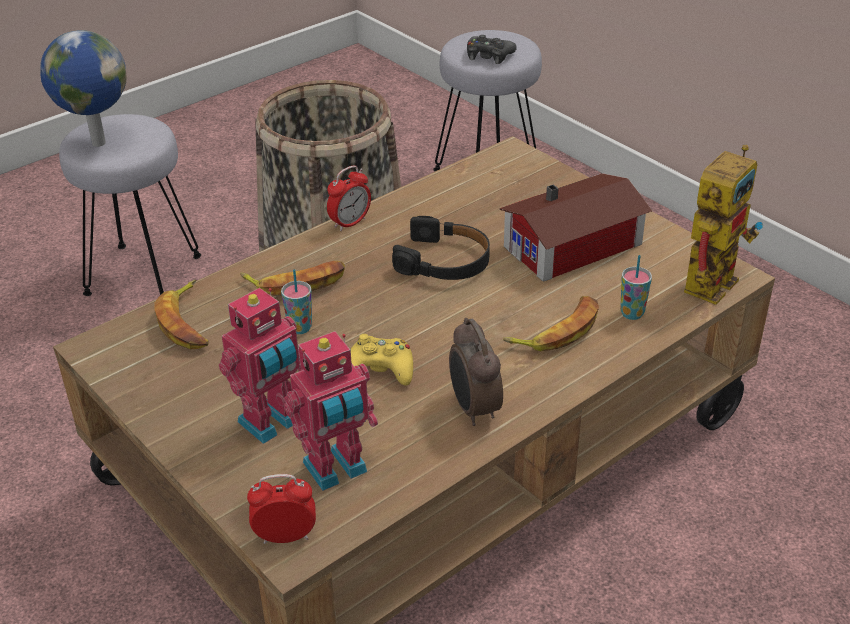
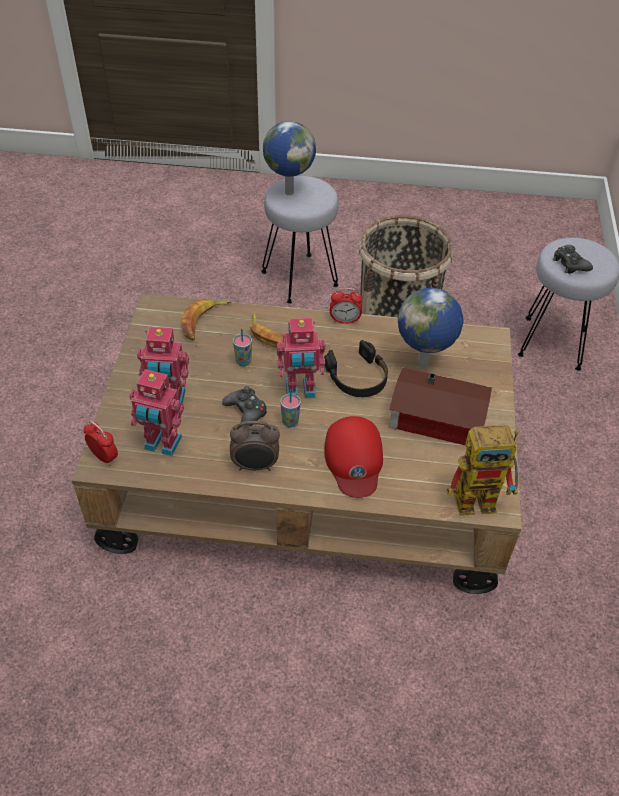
camera: 45 degrees right, 10 degrees up
yellow game controller [350,334,413,386] -> black game controller [222,386,267,427]
alarm clock [449,318,503,426] -> alarm clock turned 120 degrees counterclockwise [230,421,280,471]
banana [503,296,599,351] -> red cap [324,416,383,498]
cup [620,255,652,320] -> cup moved to [280,389,301,428]
none -> toy robot [277,318,326,398]
none -> globe [398,288,464,368]

